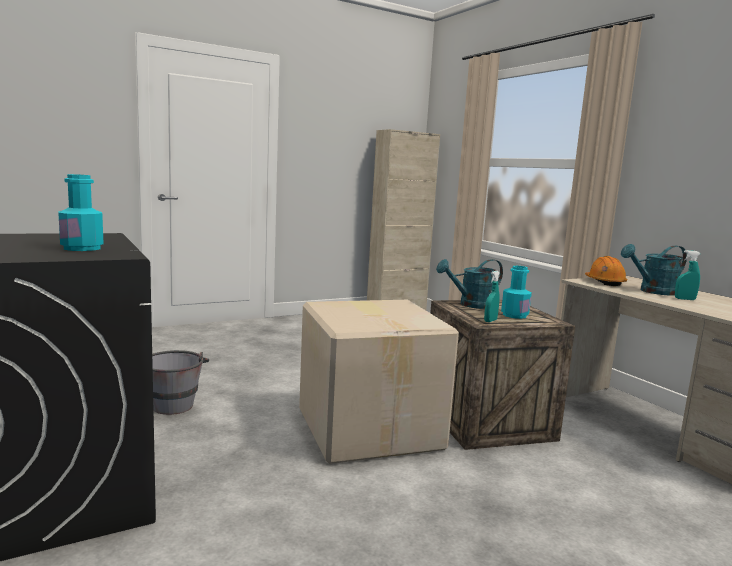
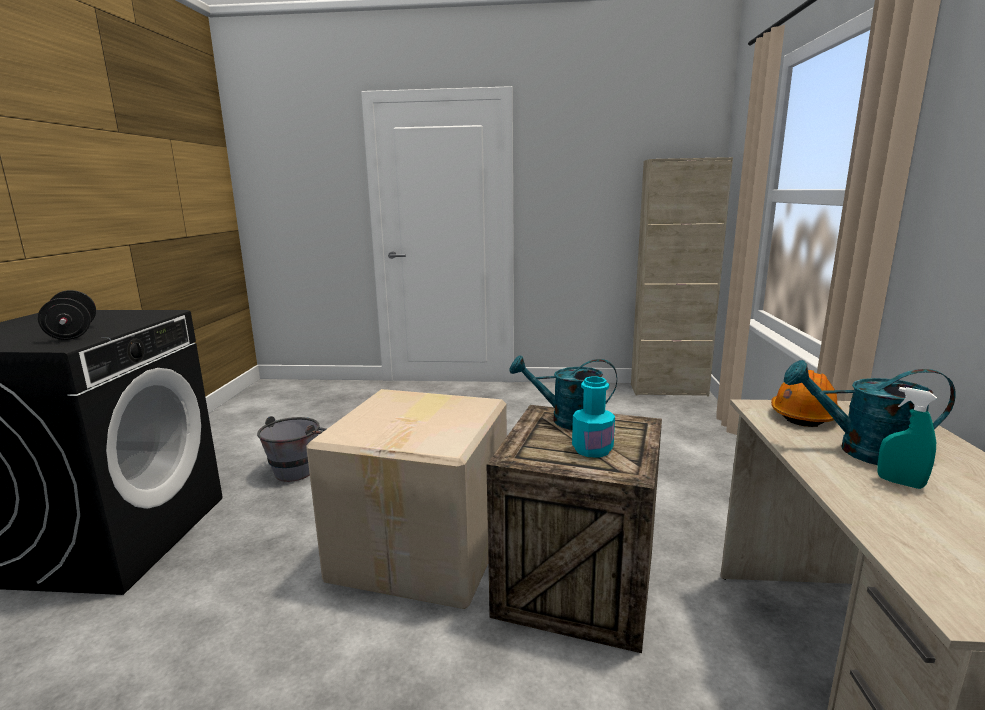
camera: 35 degrees right, 5 degrees up
turquoise bottle [58,174,104,251] -> black dumbbell [38,290,96,340]
turquoise spray bottle [484,271,500,322] -> none

